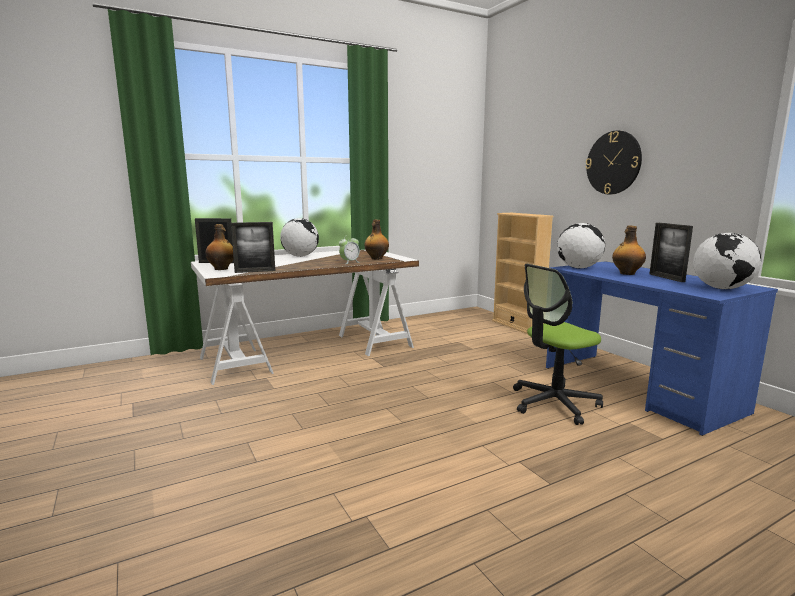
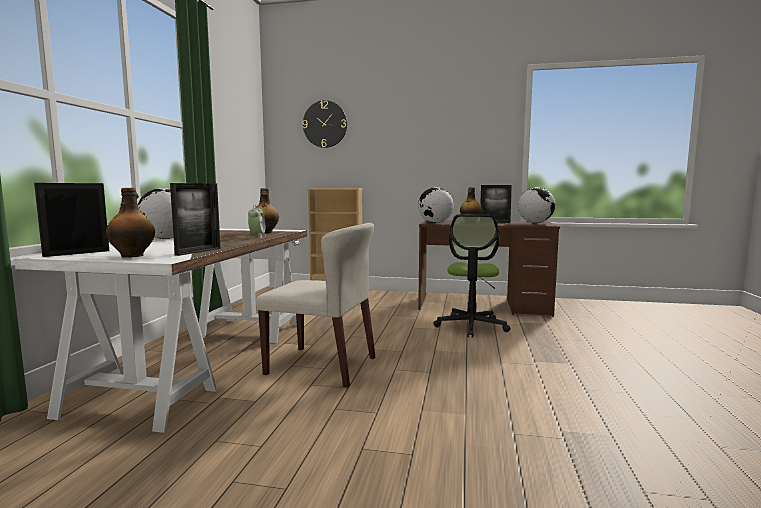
camera: 50 degrees left, 5 degrees down
blue desk [546,261,778,436] -> brown desk [418,220,560,317]
wall clock [585,131,642,194] -> wall clock moved to [303,100,347,148]
none -> beige chair [256,223,375,388]

